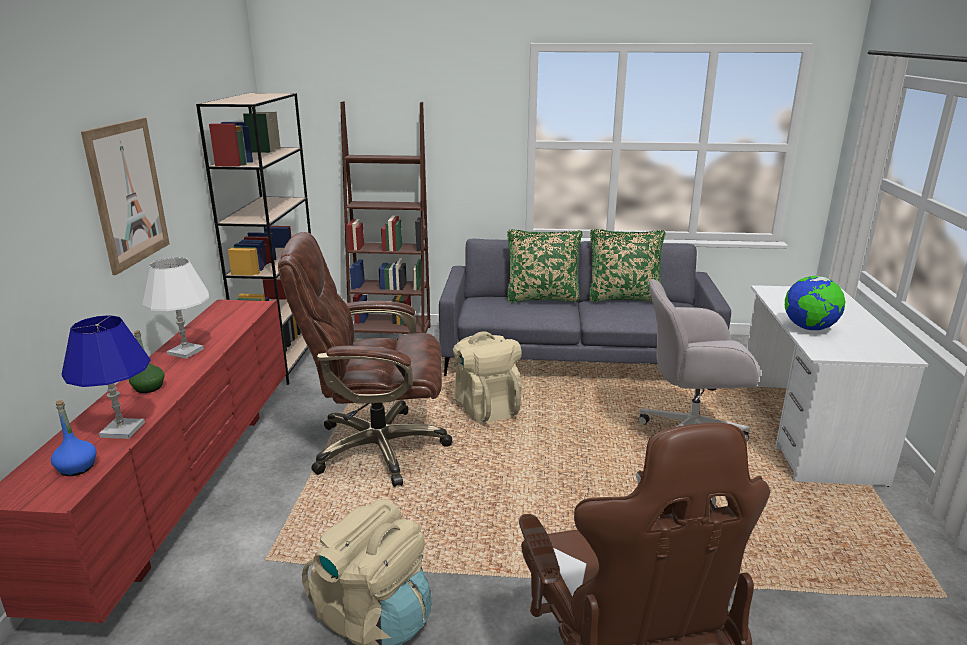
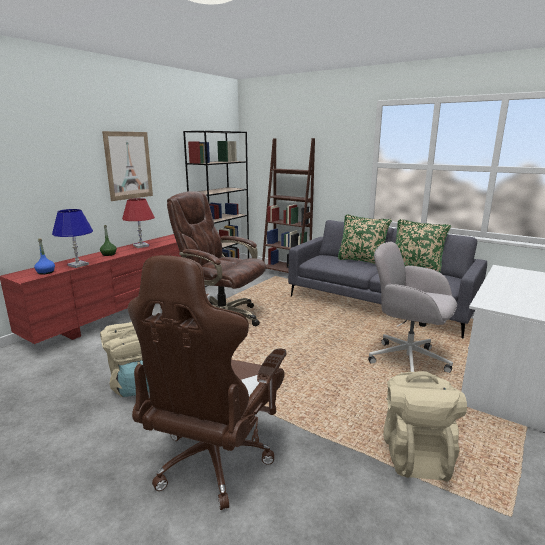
camera: 30 degrees right, 5 degrees down
white table lamp [142,257,209,359] -> red table lamp [122,198,155,248]
beige backpack [453,331,522,424] -> beige backpack moved to [383,371,467,482]
globe [785,276,846,330] -> none

